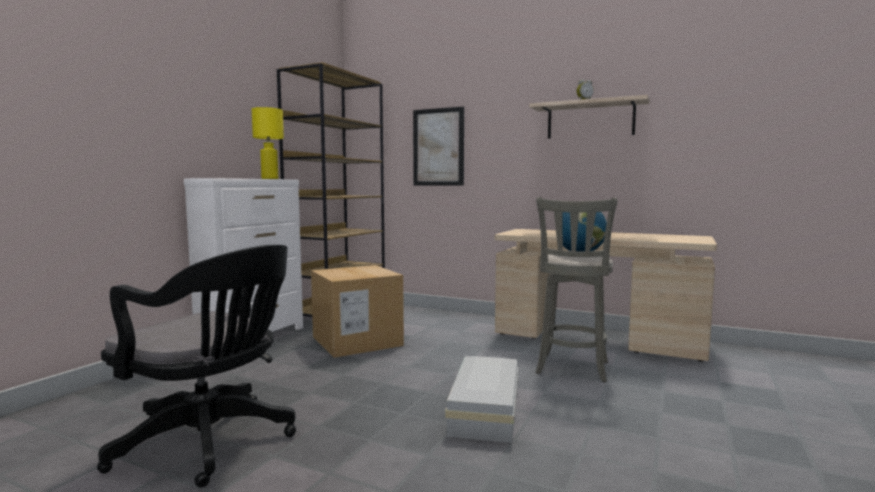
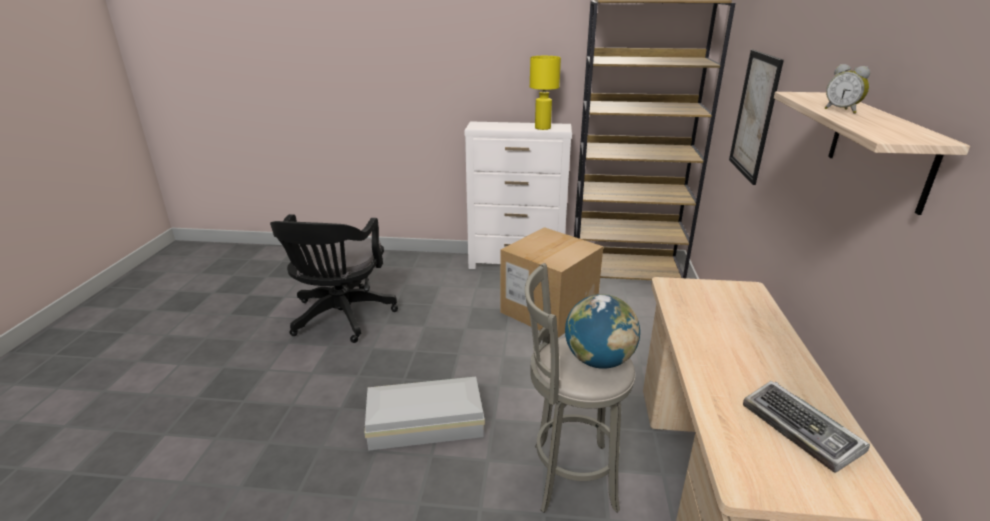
camera: 70 degrees right, 20 degrees up
none -> keyboard [743,381,870,473]

